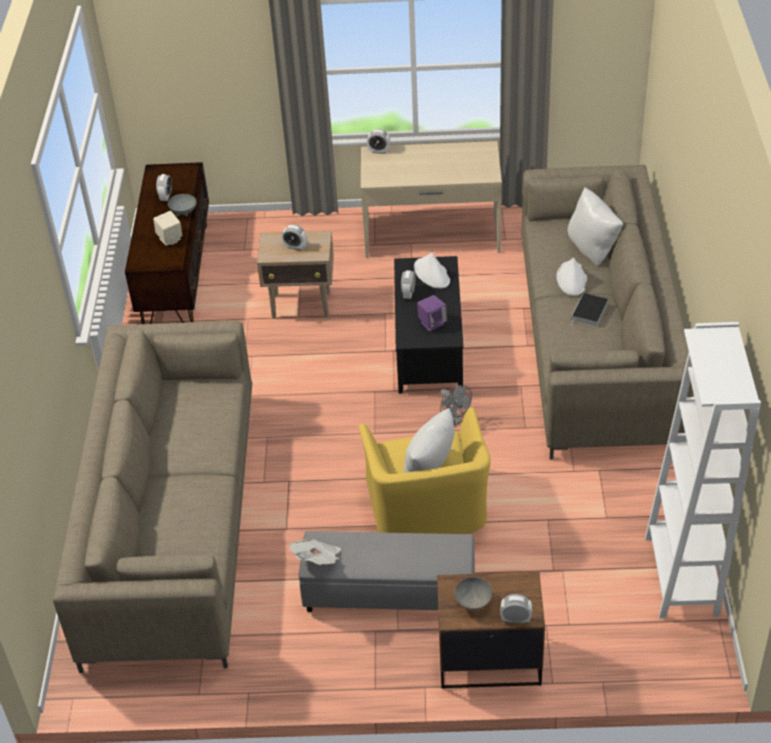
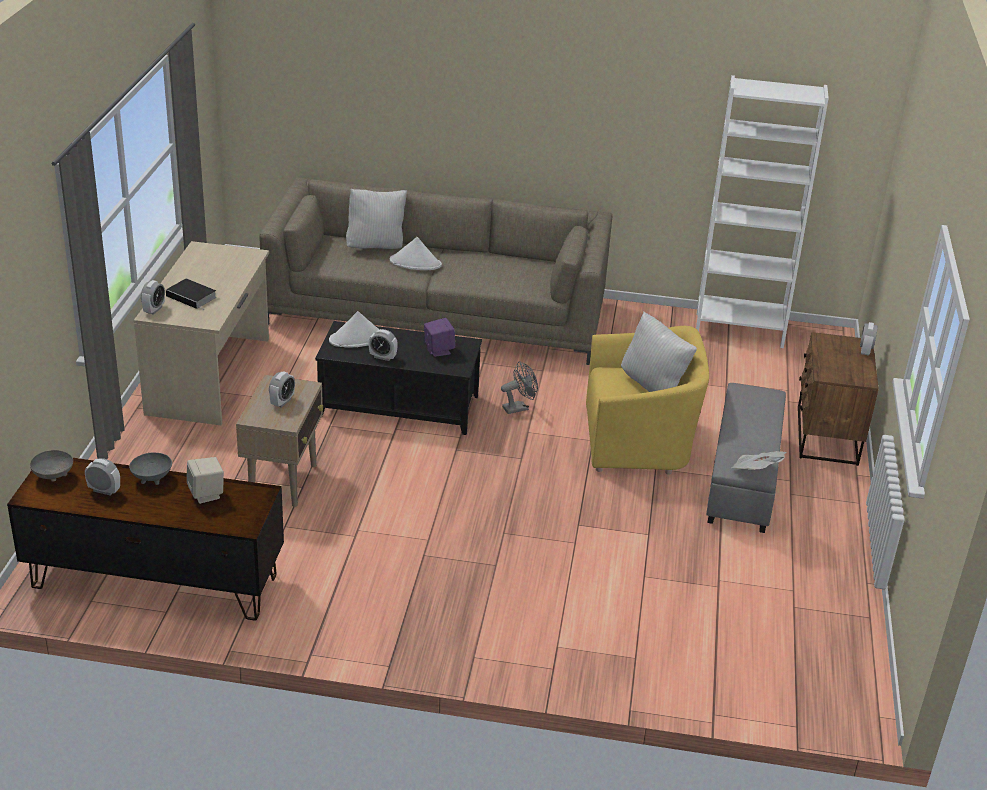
camera: 85 degrees left, 10 degrees down
beige sofa [53,321,252,673] -> none
grey bowl [454,577,492,612] -> grey bowl moved to [30,450,73,482]
book [571,293,608,327] -> book moved to [166,279,217,310]

